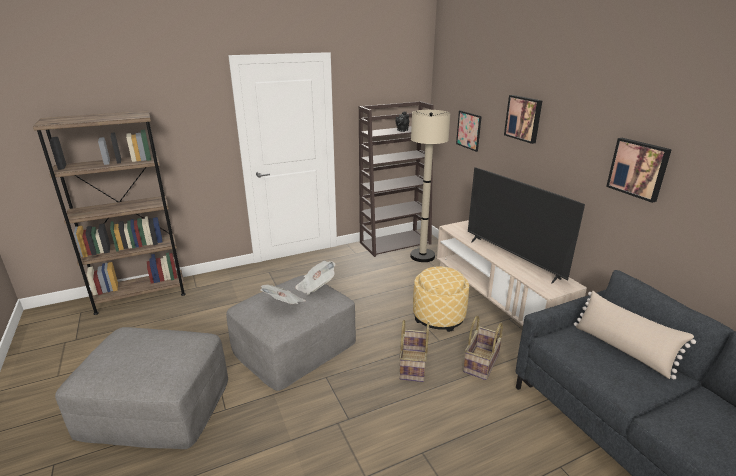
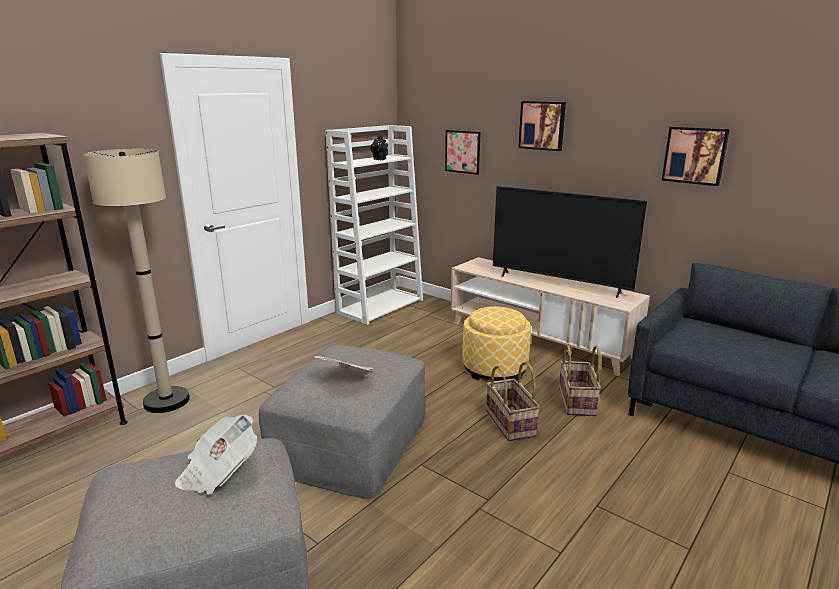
camera: 25 degrees left, 5 degrees down
newspaper [295,261,336,295] -> newspaper moved to [175,415,257,495]
brown bookcase [359,101,434,257] -> white bookcase [325,125,423,325]
beige floor lamp [410,110,450,262] -> beige floor lamp moved to [83,149,190,413]
beige pillow [574,291,696,379] -> none

